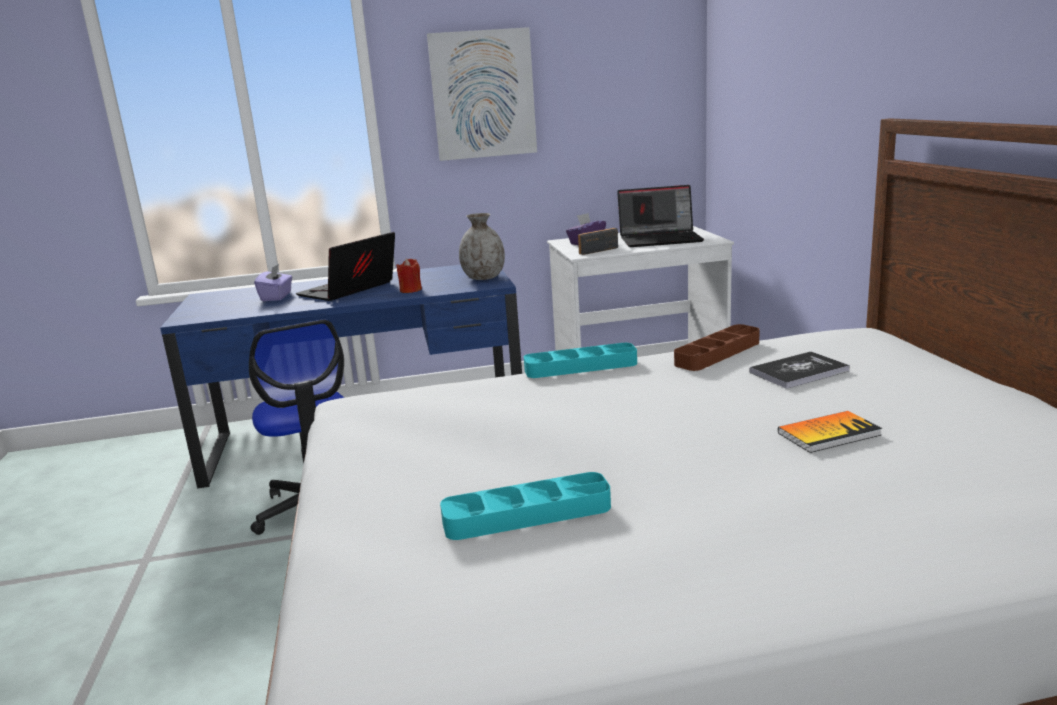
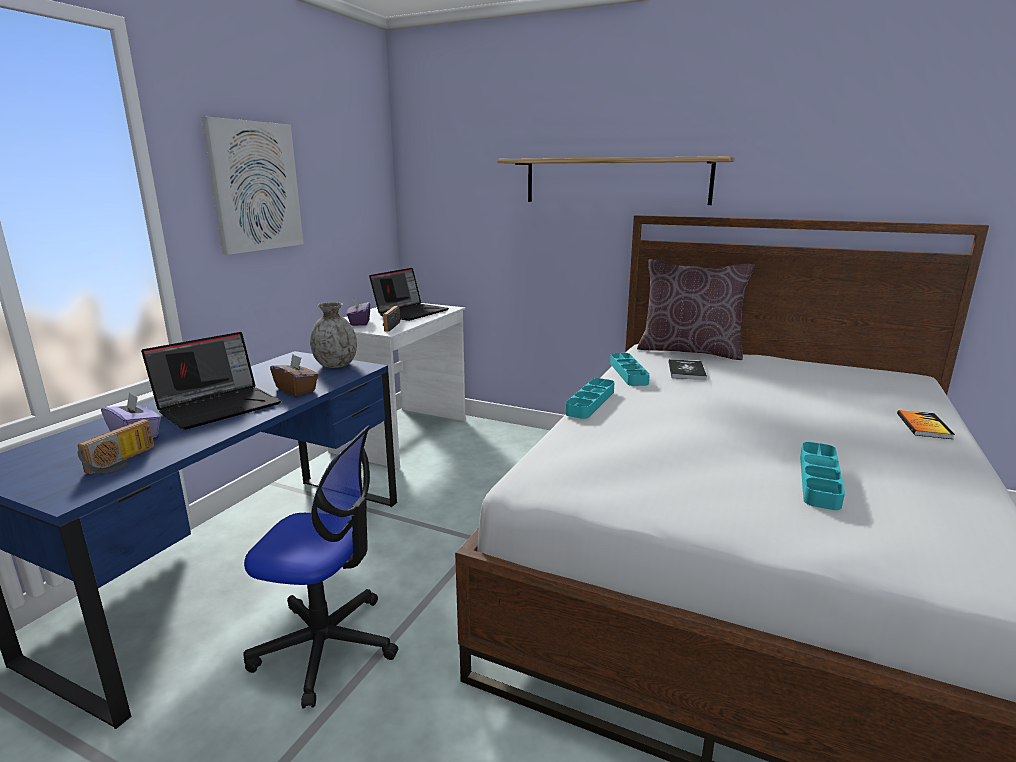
camera: 55 degrees left, 0 degrees up
laptop [296,232,395,301] -> laptop turned 120 degrees counterclockwise [141,332,281,430]
red candle [396,258,422,293] -> brown tissue box [270,354,318,396]
brown tray [674,324,760,371] -> turquoise tray [610,353,650,386]
book [778,411,882,453] -> book moved to [897,410,955,439]
none -> radio [78,419,154,474]
none -> shelf [497,156,735,205]
none -> brown pillow [637,259,755,360]

